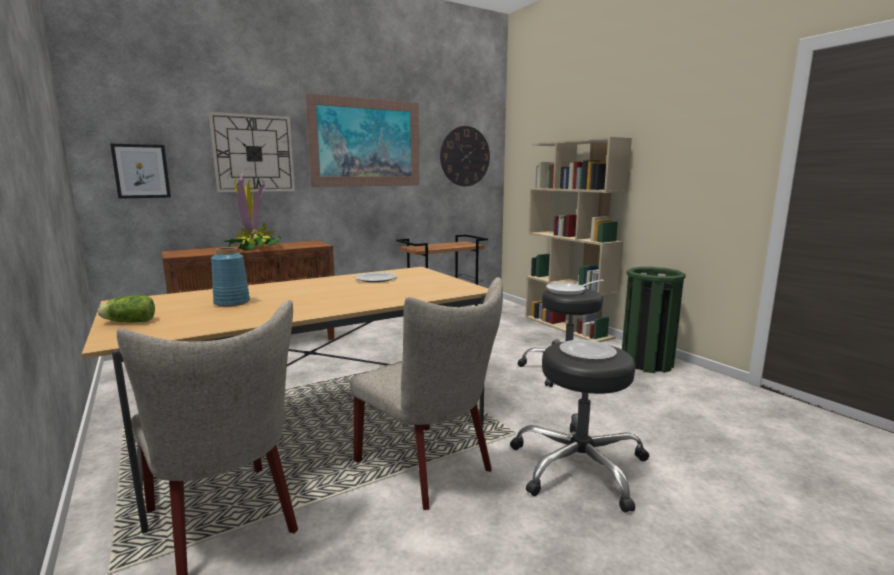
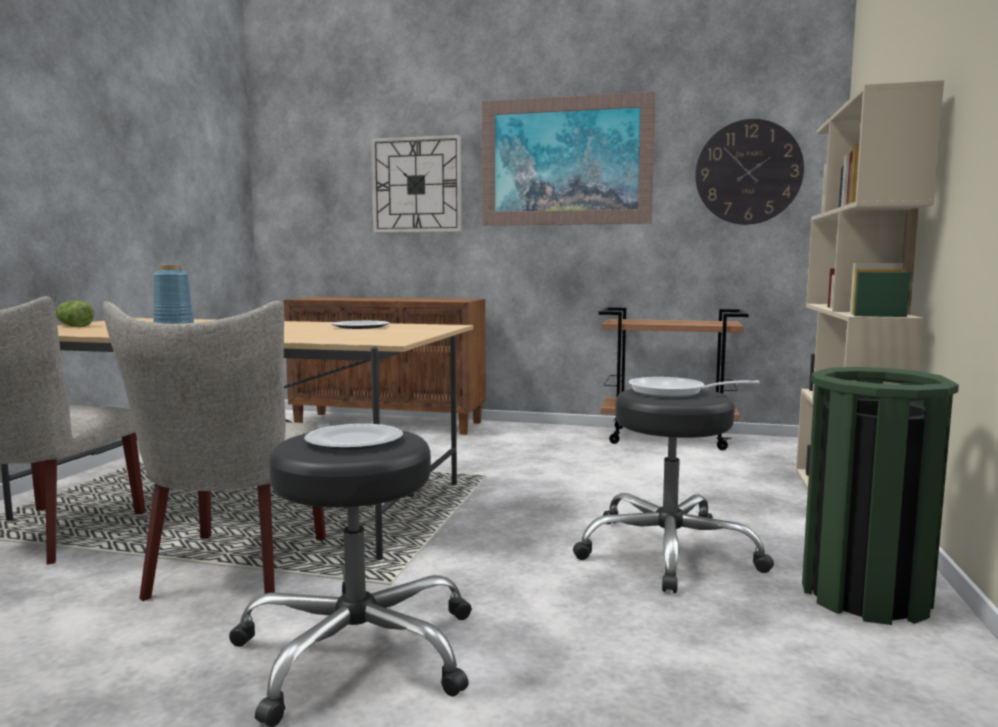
camera: 45 degrees right, 5 degrees down
picture [110,144,171,199] -> none
potted plant [223,172,281,251] -> none

